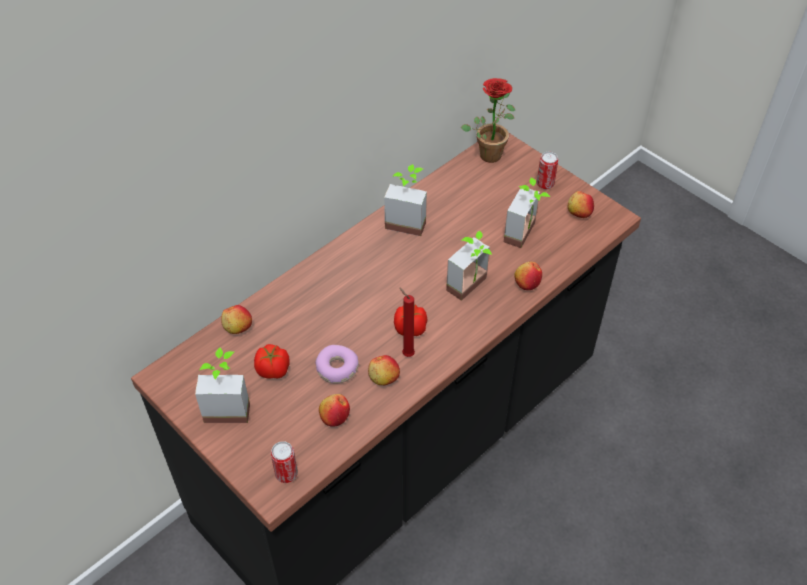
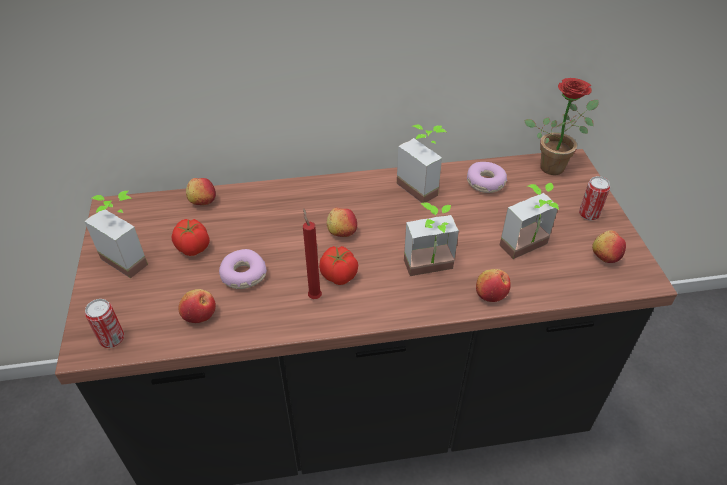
camera: 35 degrees right, 5 degrees down
apple [368,355,400,385] -> apple moved to [327,208,357,237]
none -> donut [467,162,507,193]

